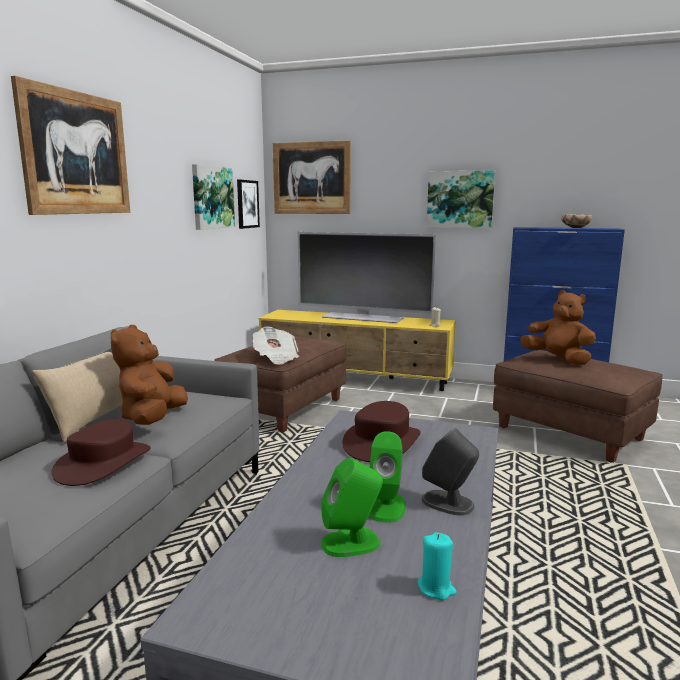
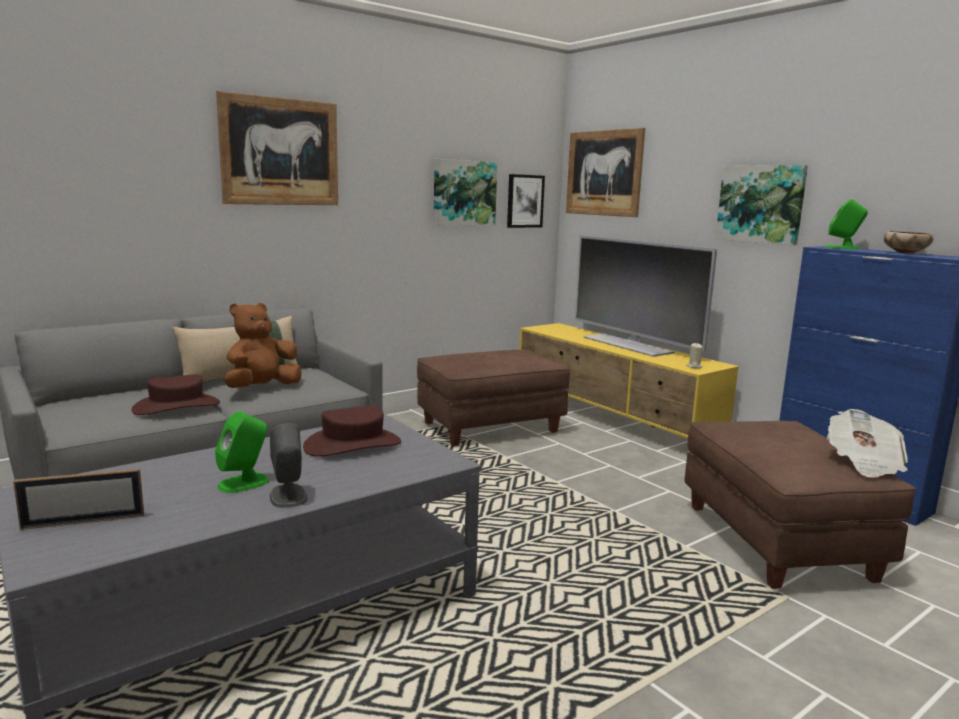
camera: 35 degrees right, 0 degrees up
newspaper [253,327,299,365] -> newspaper moved to [827,409,908,477]
green speaker [321,458,383,557] -> green speaker moved to [826,199,868,249]
turquoise candle [418,532,456,600] -> none
brown plush toy [520,290,596,365] -> none
none -> picture frame [13,469,144,530]

